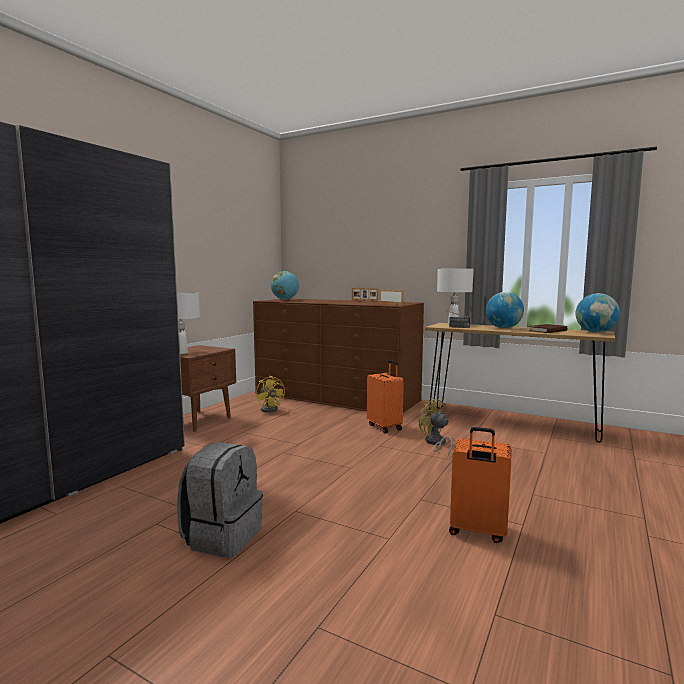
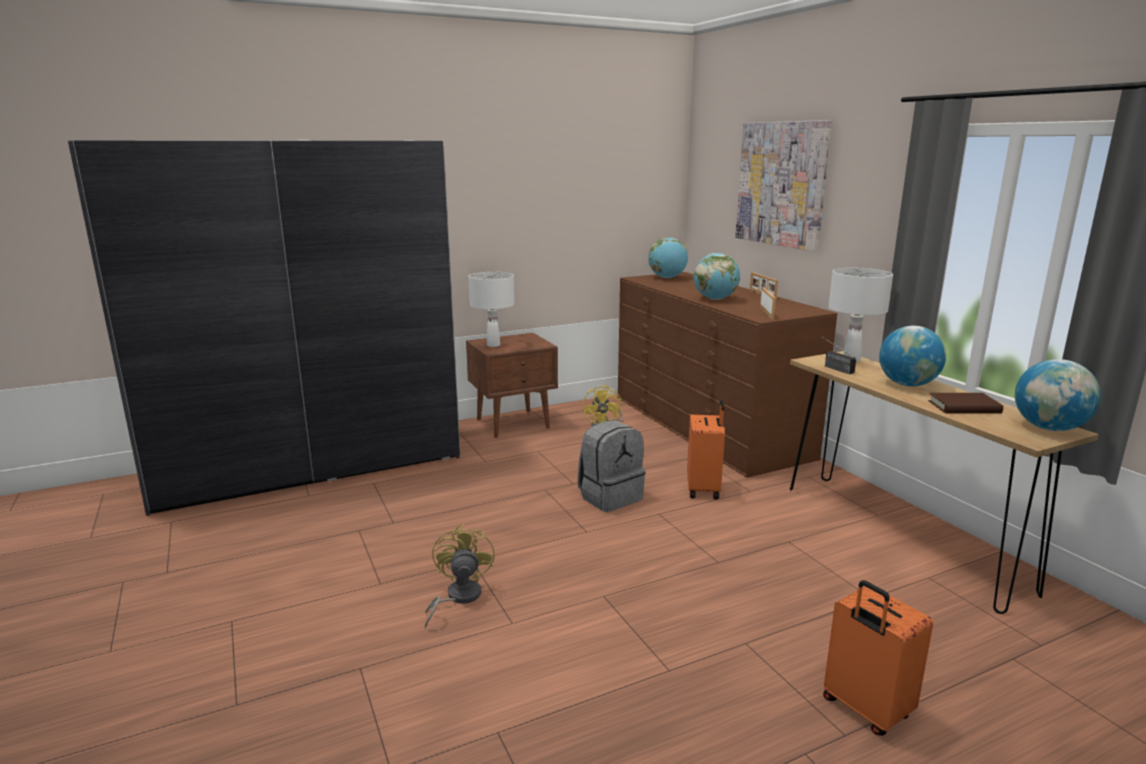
camera: 35 degrees right, 10 degrees up
grey backpack [177,442,263,558] -> grey backpack moved to [577,420,646,512]
yellow fan [419,398,453,456] -> yellow fan moved to [425,524,495,628]
orange suitcase [449,427,511,543] -> orange suitcase moved to [823,580,933,736]
none -> globe [694,253,740,300]
none -> picture [735,120,832,251]

